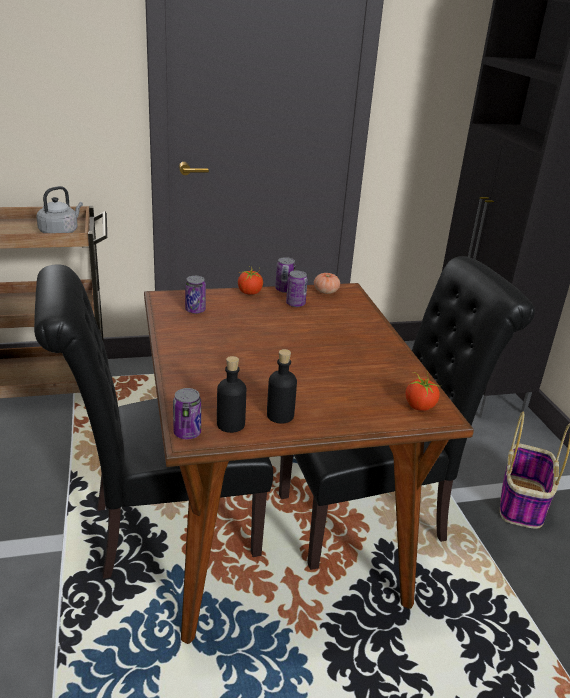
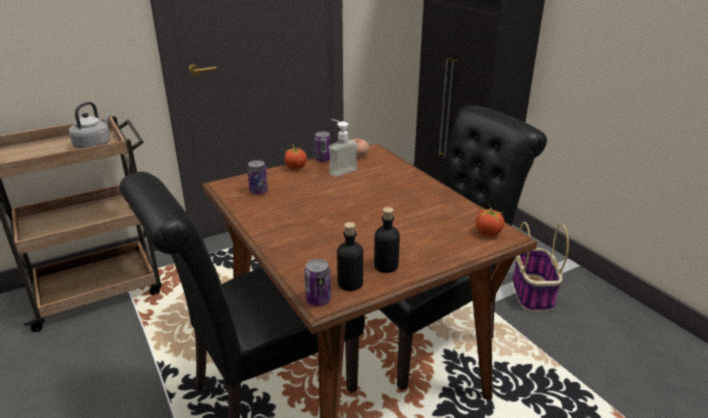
camera: 15 degrees left, 0 degrees up
can [286,271,308,307] -> soap dispenser [328,119,358,177]

